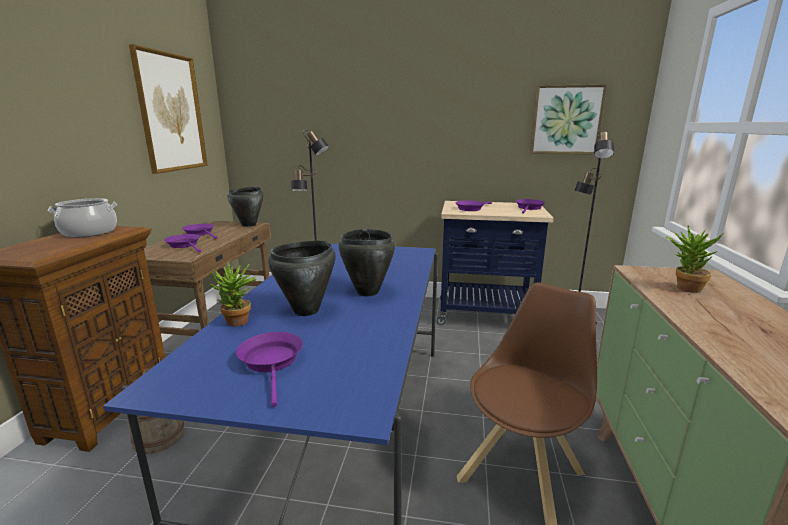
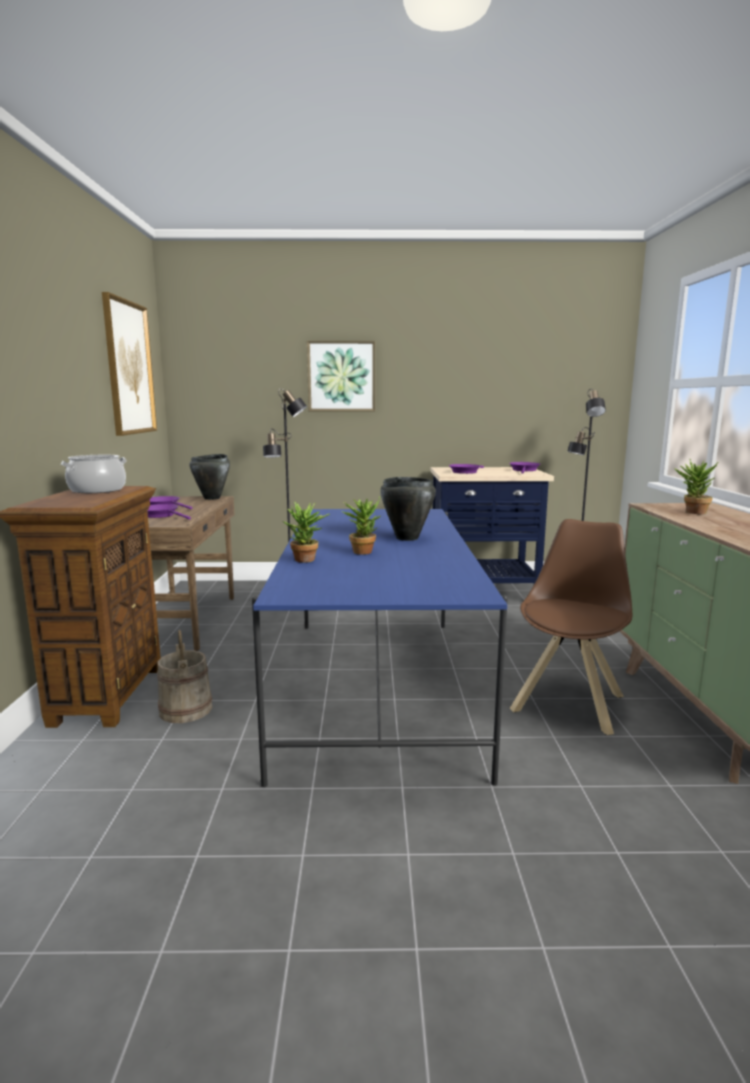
camera: 10 degrees left, 5 degrees down
purple frying pan [236,332,303,407] -> none
black cooking pot [268,241,335,316] -> potted plant [341,497,381,555]
picture [530,84,607,154] -> picture moved to [307,341,375,411]

